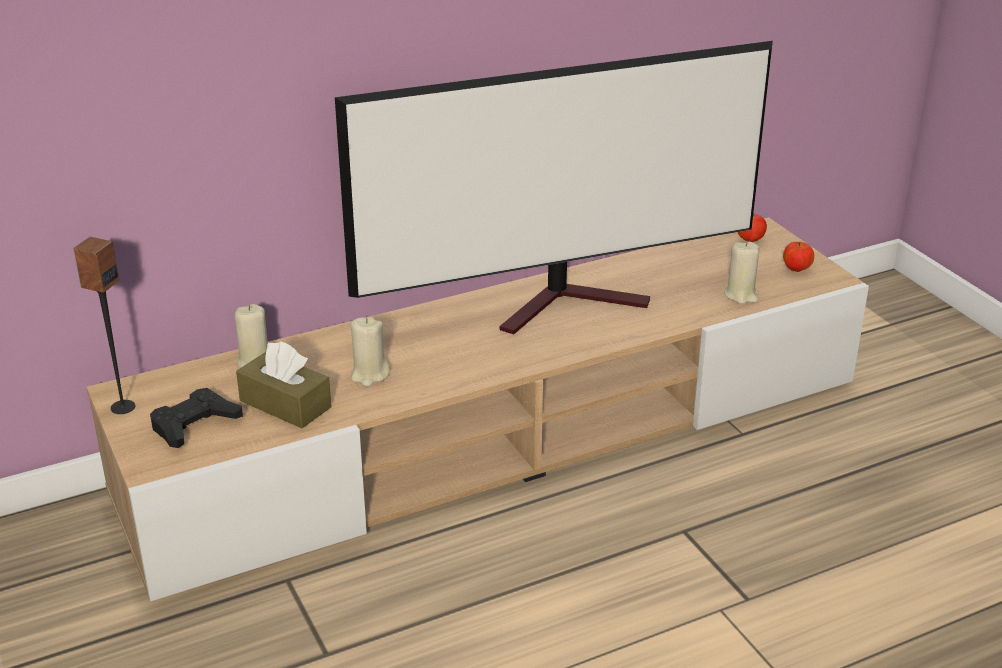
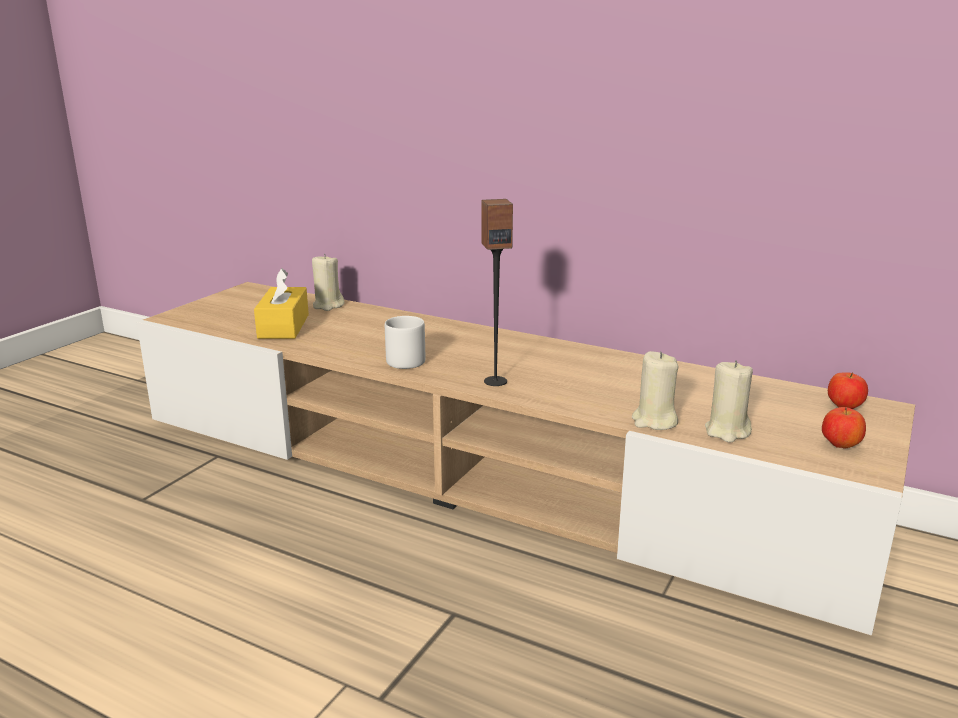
camera: 55 degrees right, 10 degrees down
speaker [73,237,135,414] -> speaker moved to [481,199,513,386]
black game controller [150,388,243,448] -> none
brown tissue box [236,341,332,428] -> yellow tissue box [254,268,309,339]
television [335,41,773,334] -> none
beige candle [351,317,390,387] -> beige candle moved to [632,351,678,430]
none -> grey mug [385,316,426,369]

